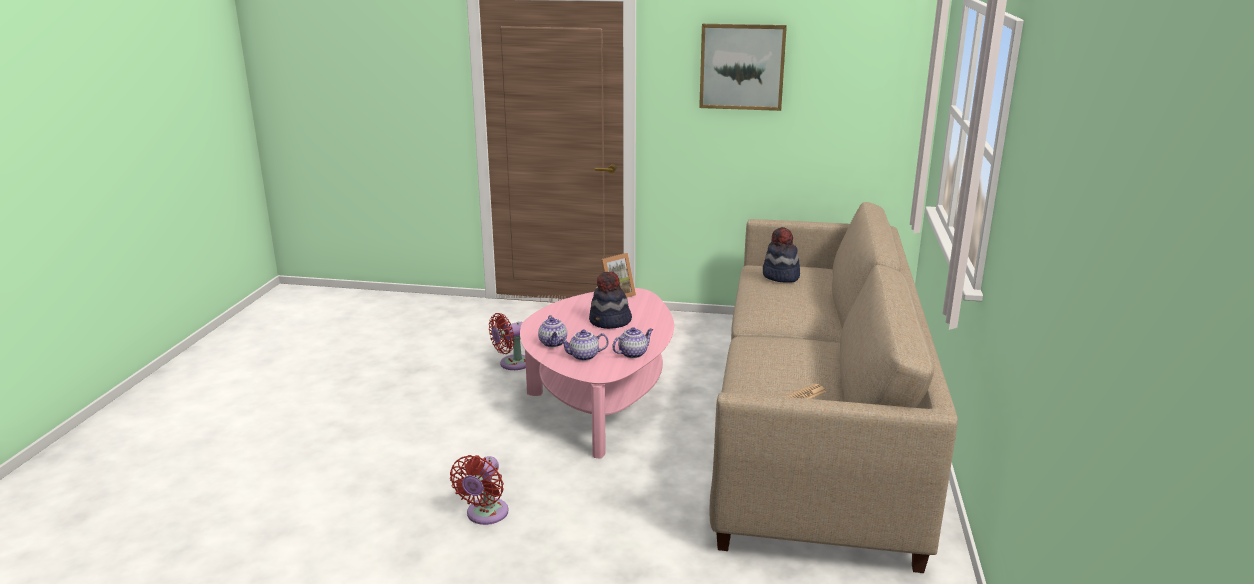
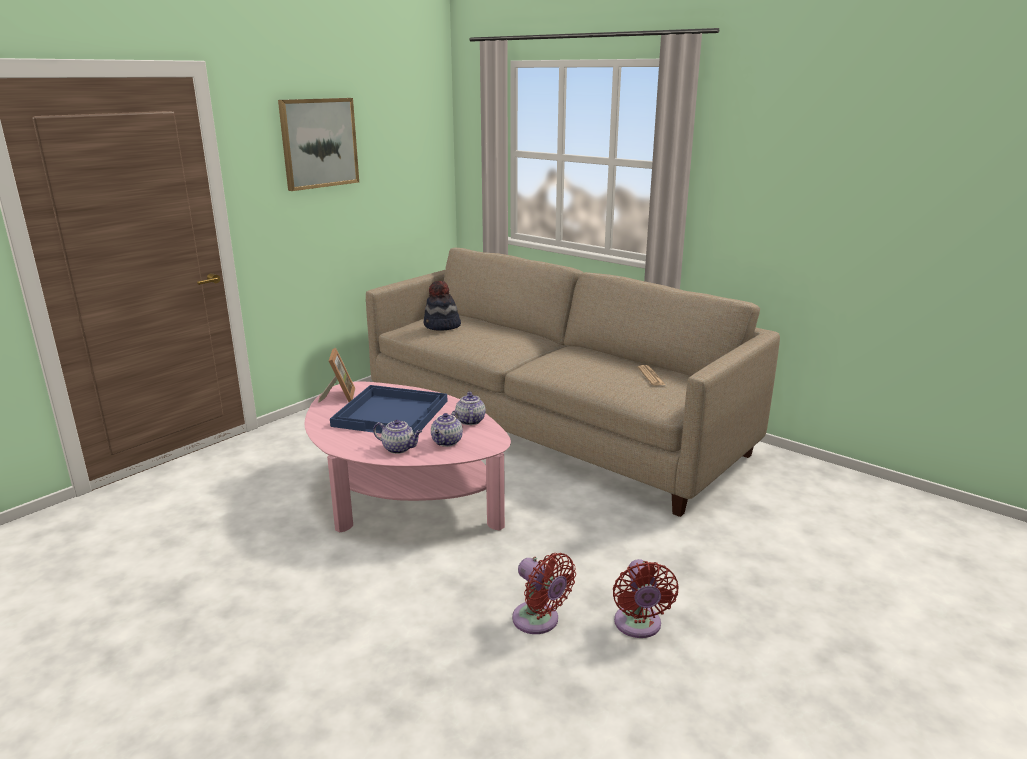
camera: 60 degrees left, 0 degrees up
red fan [489,313,526,370] -> red fan moved to [613,559,678,638]
hat [589,272,632,329] -> blue tray [330,385,447,434]

